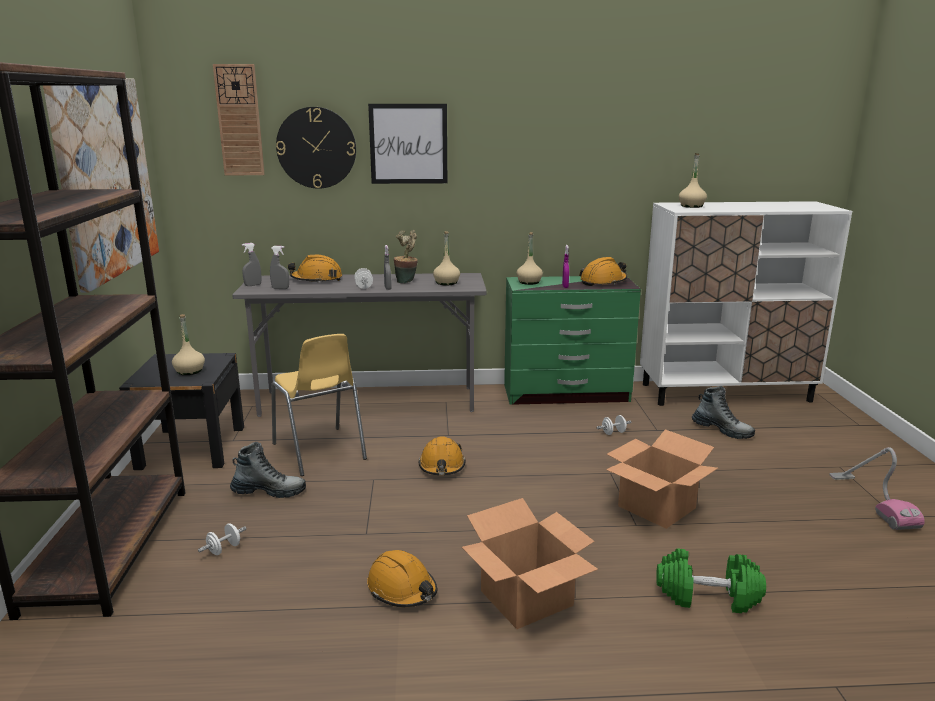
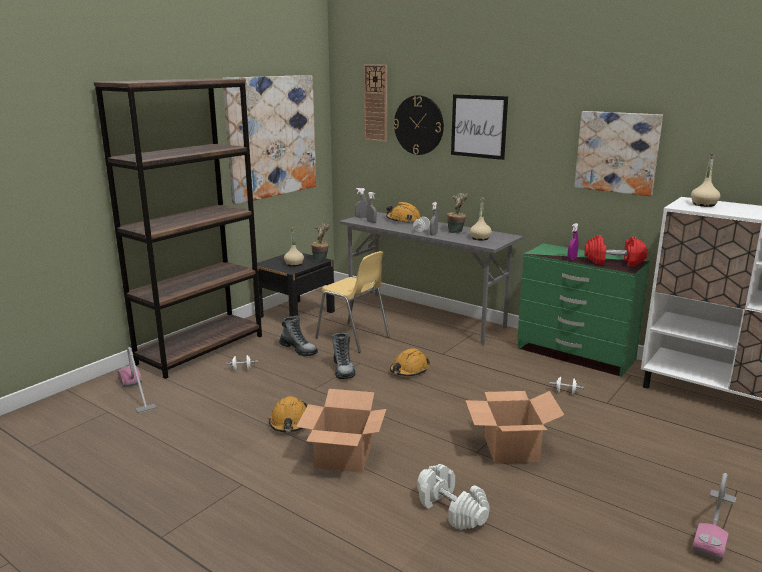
camera: 40 degrees right, 0 degrees up
yellow chair [271,334,367,476] -> yellow chair turned 60 degrees counterclockwise [315,251,390,353]
beige bottle [517,232,543,285] -> none
orange hard hat [579,257,628,286] -> red dumbbell [584,235,647,266]
green dumbbell [656,548,766,613] -> white dumbbell [417,464,490,531]
boot [692,386,755,439] -> boot moved to [331,333,355,379]
none -> vacuum cleaner [118,347,156,413]
none -> potted plant [311,223,329,262]
none -> picture [574,111,663,196]

